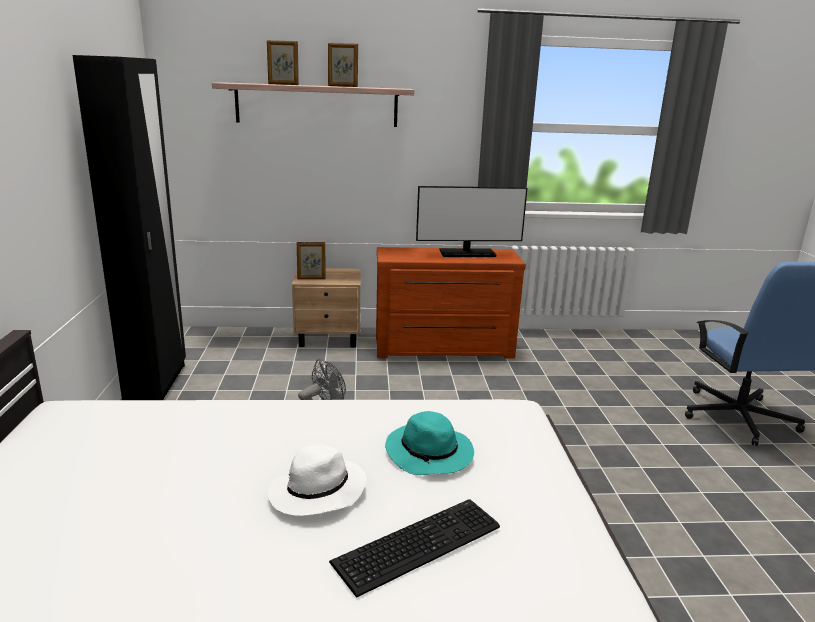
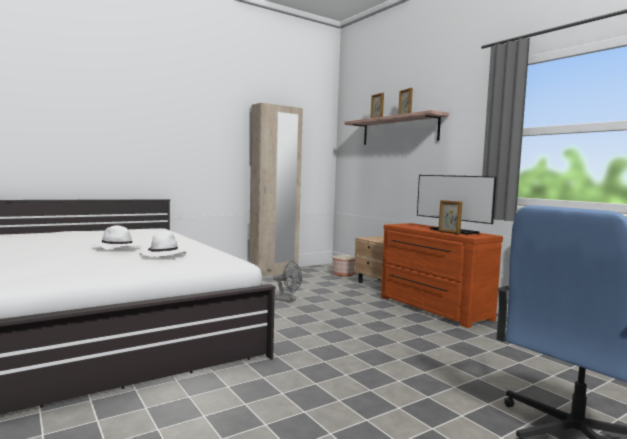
camera: 60 degrees right, 15 degrees down
black wardrobe [72,55,186,400] -> beige wardrobe [249,103,303,276]
picture frame [297,242,325,279] -> picture frame moved to [438,200,462,234]
keyboard [329,499,500,598] -> none
turquoise hat [385,411,474,475] -> white hat [140,231,187,257]
none -> planter [333,255,355,277]

